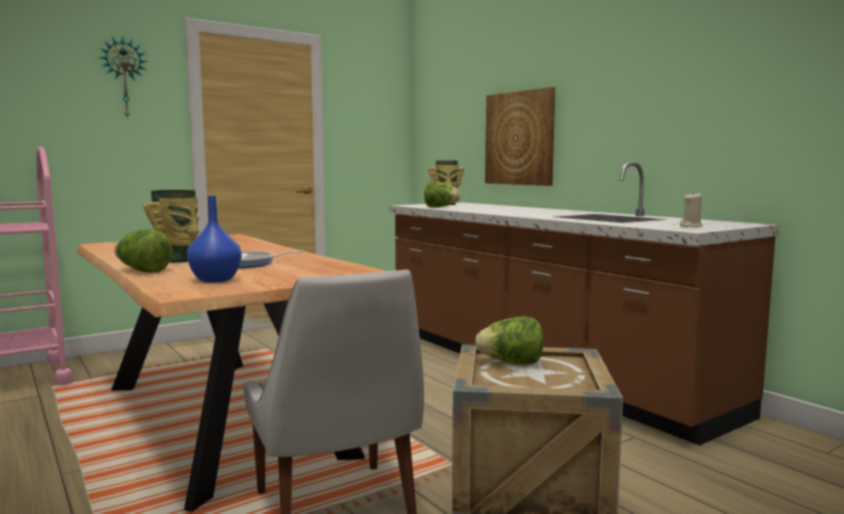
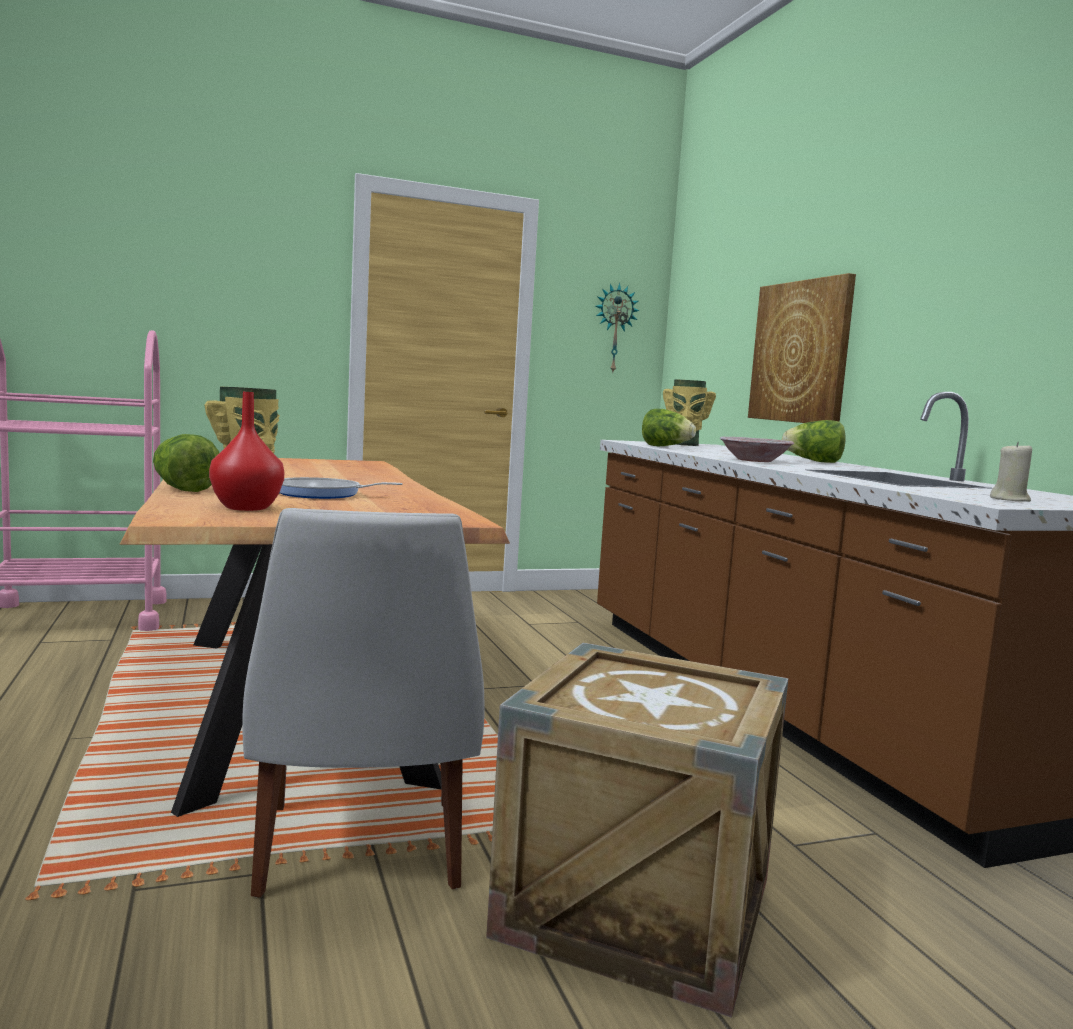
camera: 15 degrees right, 0 degrees up
wall clock [99,36,148,119] -> wall clock moved to [596,283,640,374]
blue vase [187,196,242,283] -> red vase [209,392,284,511]
lettuce [475,316,543,364] -> lettuce moved to [782,420,846,463]
none -> bowl [720,437,794,462]

